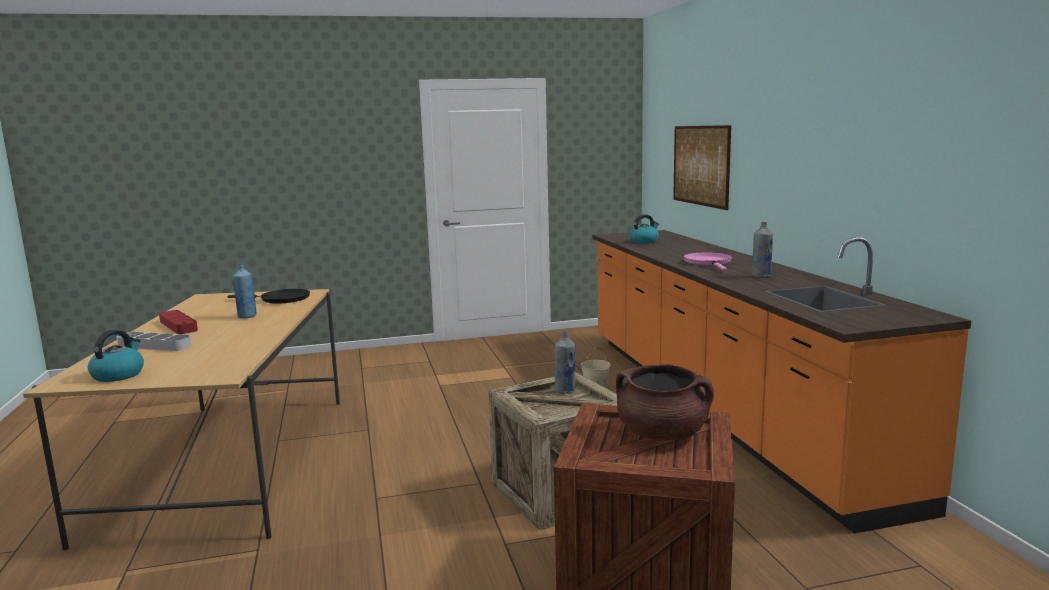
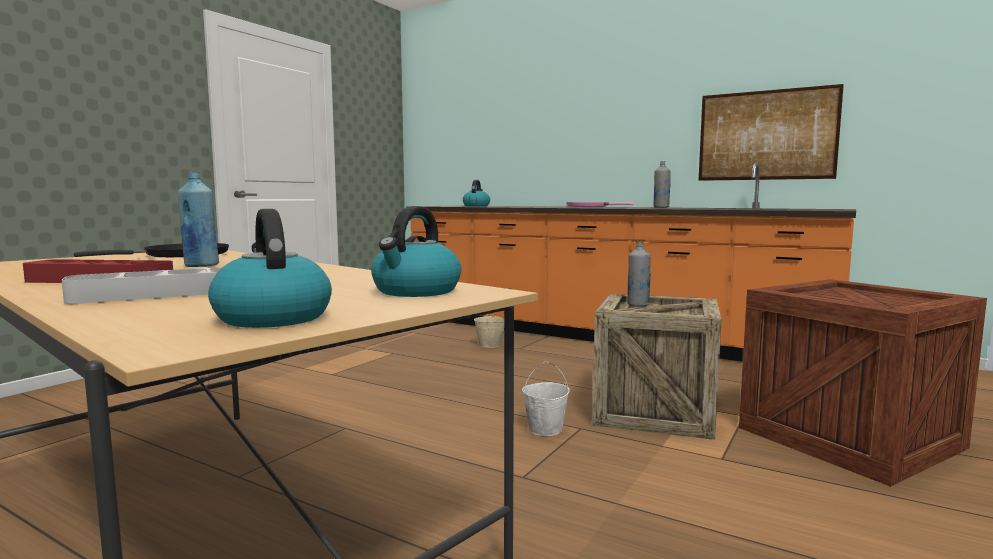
camera: 45 degrees left, 5 degrees down
brown cooking pot [616,364,714,441] -> none
picture [673,125,731,210] -> picture moved to [699,84,844,181]
none -> kettle [371,206,461,297]
none -> white bucket [522,361,570,436]

